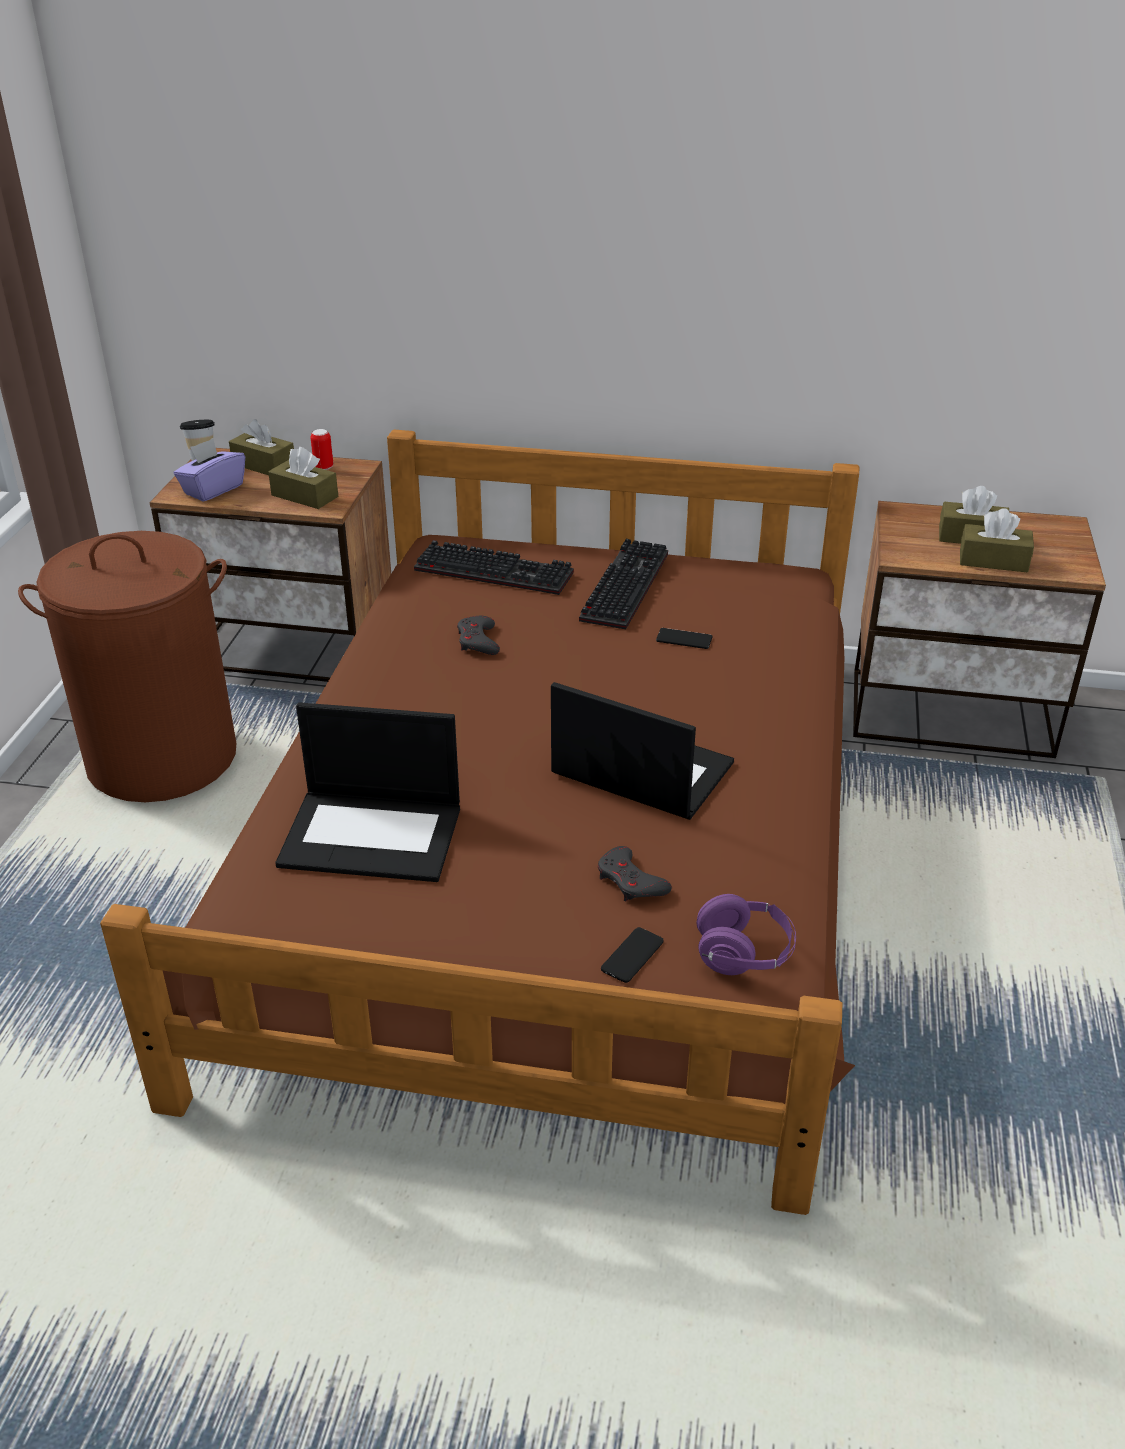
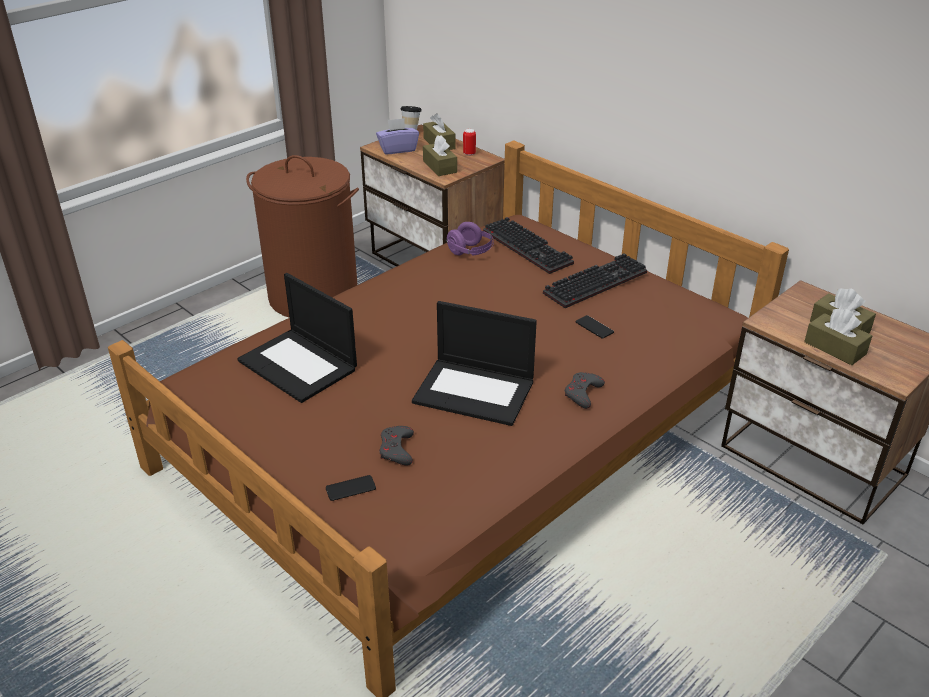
camera: 35 degrees right, 0 degrees up
grey game controller [457,616,500,655] -> grey game controller moved to [565,372,605,409]
laptop [551,682,734,820] -> laptop turned 135 degrees clockwise [412,301,537,426]
purple headphones [697,894,796,975] -> purple headphones moved to [446,222,494,255]

